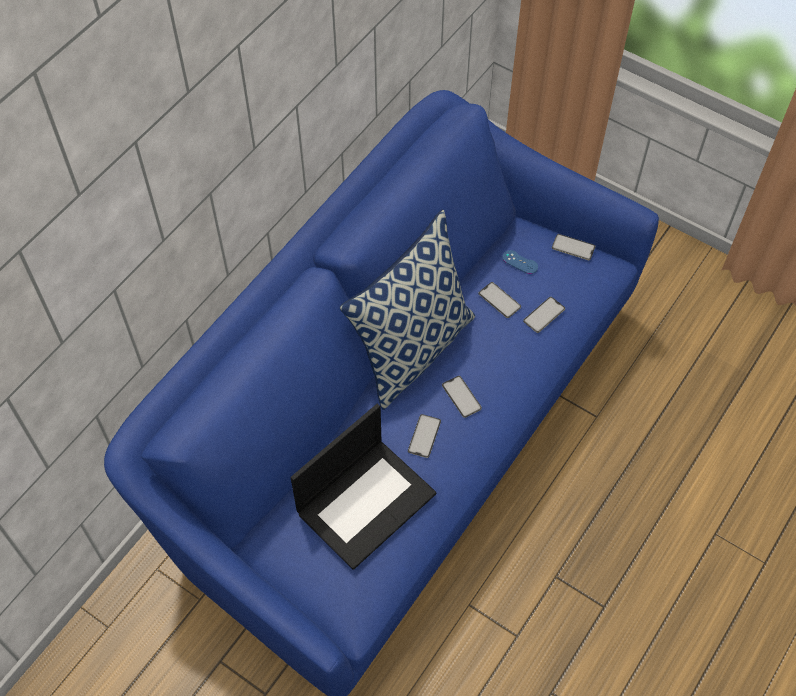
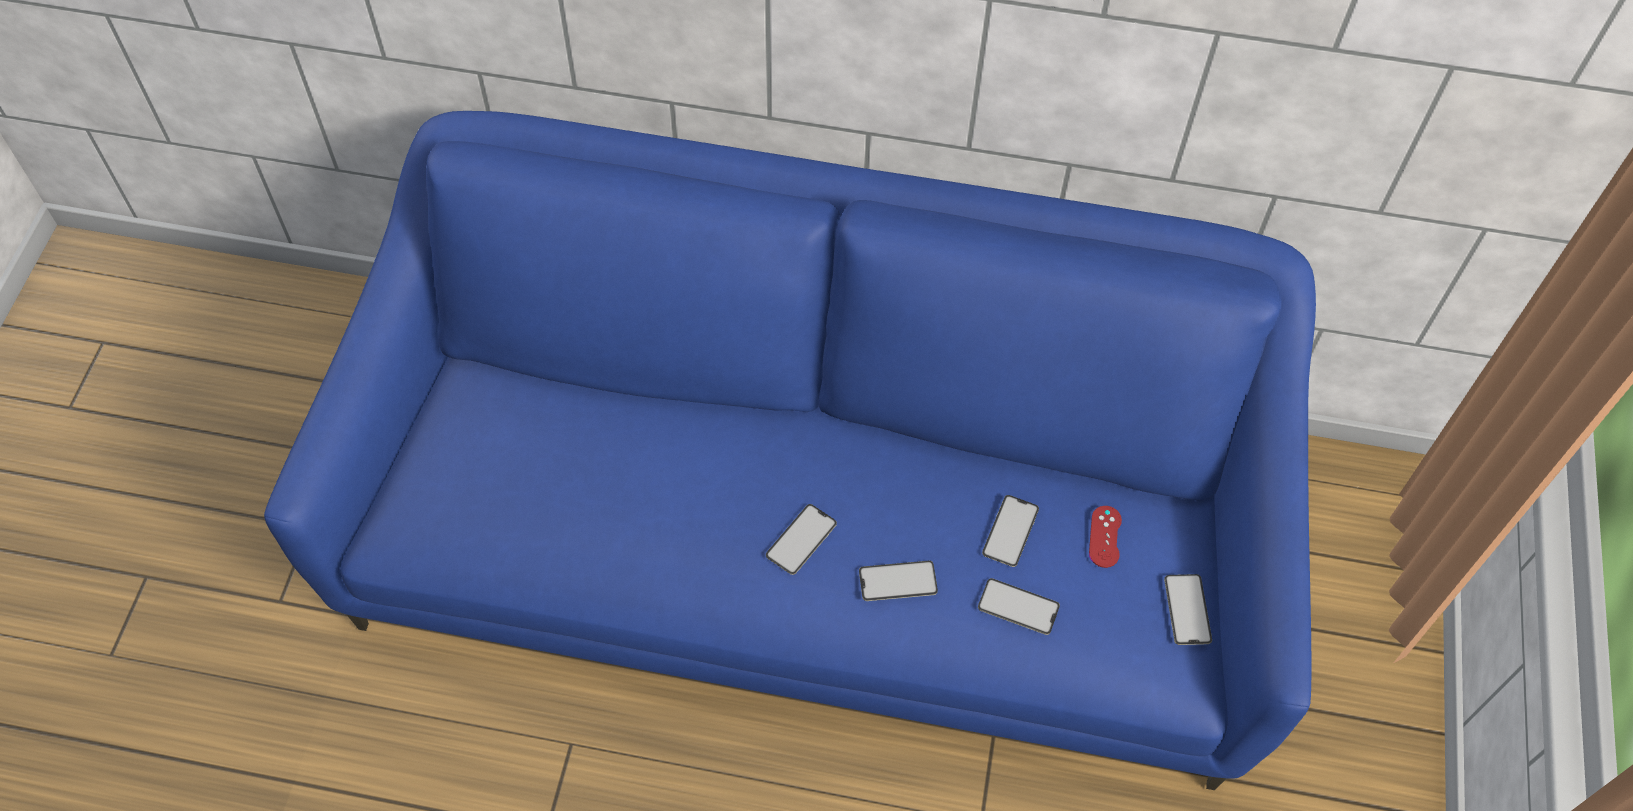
camera: 65 degrees right, 0 degrees up
laptop [291,404,436,570] -> none
pillow [340,209,475,410] -> none
phone [408,414,441,458] -> phone moved to [859,560,938,601]
blue game controller [503,250,538,274] -> red game controller [1089,506,1122,568]

